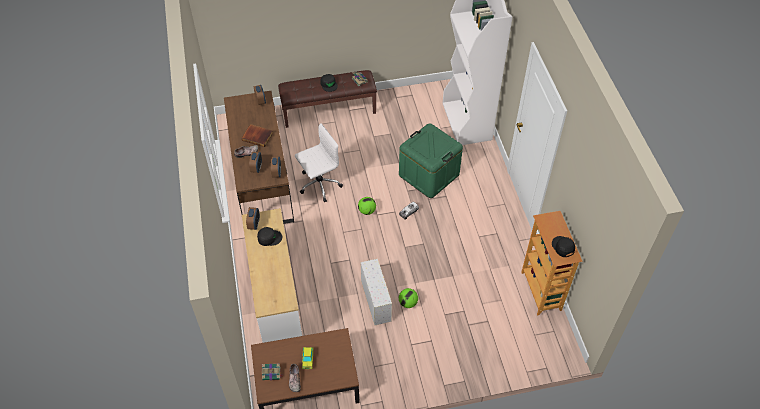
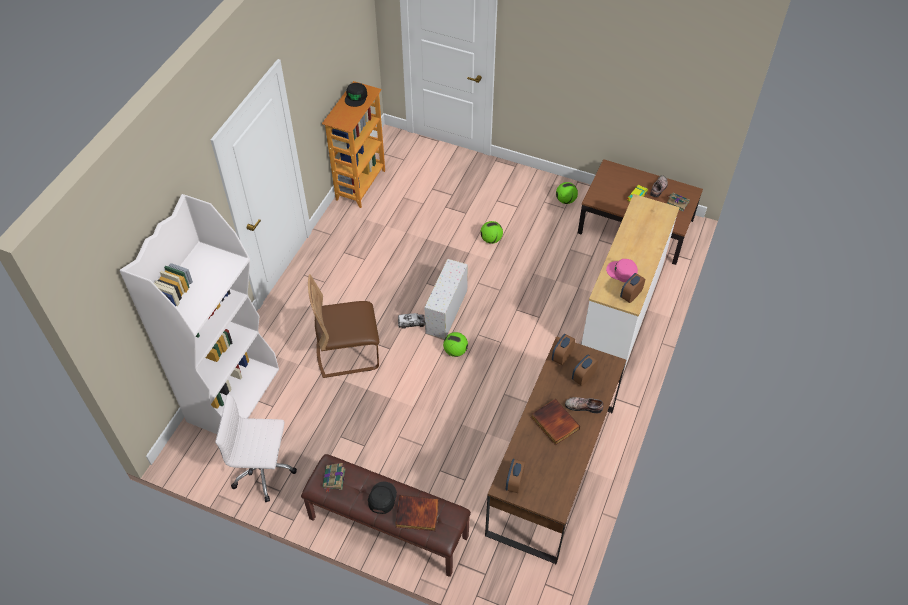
camera: 145 degrees left, 0 degrees up
black cap [257,227,282,246] -> pink cap [606,259,638,282]
white office chair [295,123,343,202] -> white office chair moved to [215,394,297,502]
white storage box [361,259,392,325] -> white storage box moved to [425,259,468,339]
green storage box [399,123,463,198] -> brown chair [308,274,380,378]
none -> book [395,495,439,531]
none -> football [556,182,578,204]

